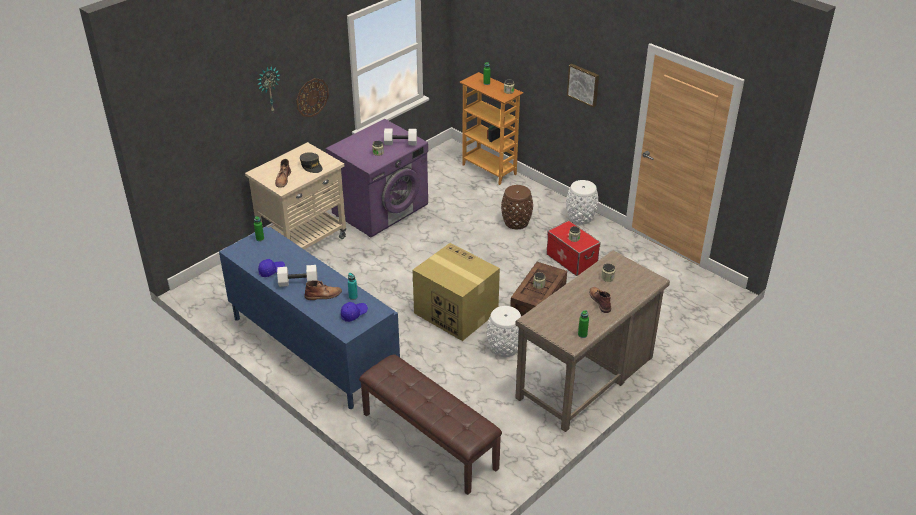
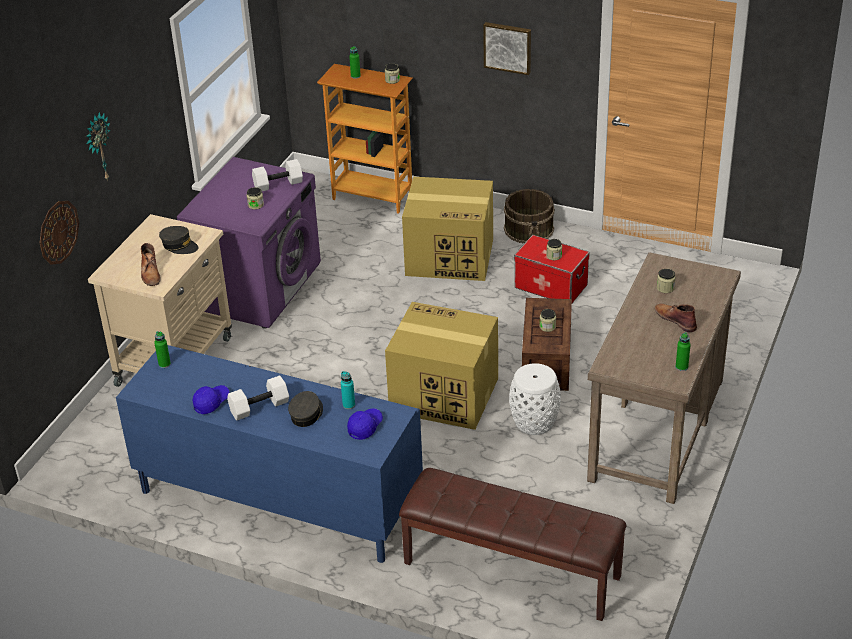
camera: 20 degrees left, 0 degrees up
wall clock [296,78,329,117] -> wall clock moved to [40,201,79,265]
brown boot [304,280,342,300] -> grey cap [288,391,323,427]
brown stool [501,185,533,229] -> cardboard box [402,176,493,281]
white stool [566,180,598,224] -> brown bucket [504,189,555,243]

